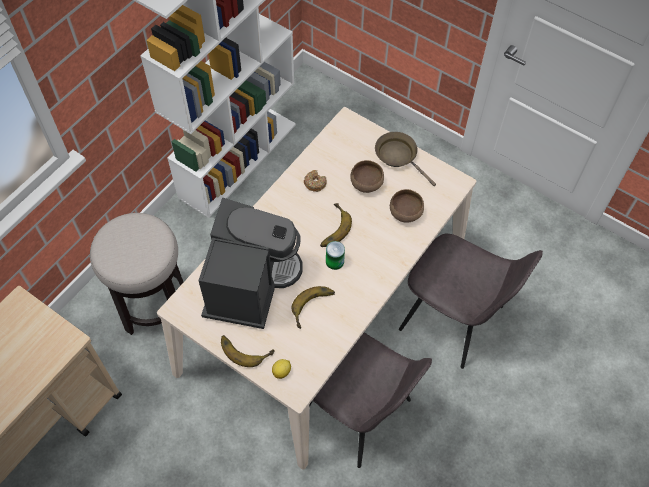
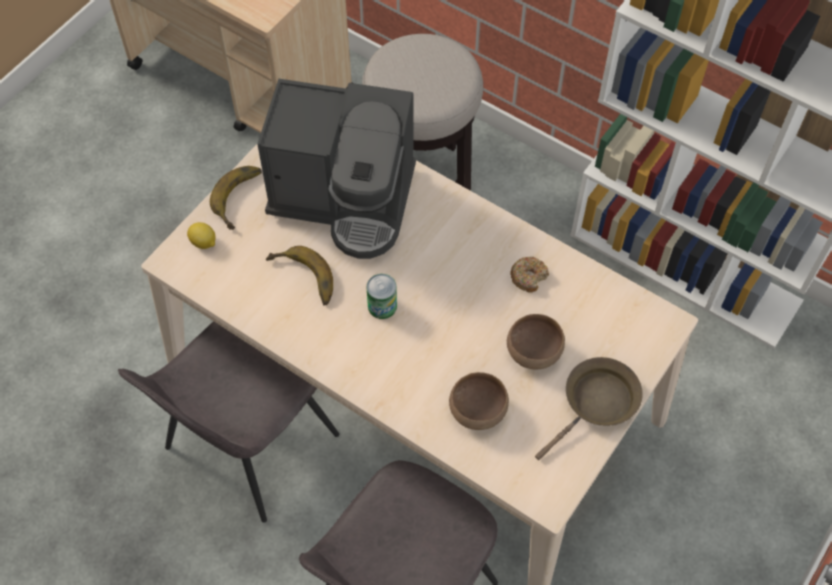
camera: 90 degrees right, 0 degrees up
banana [320,203,352,247] -> none

